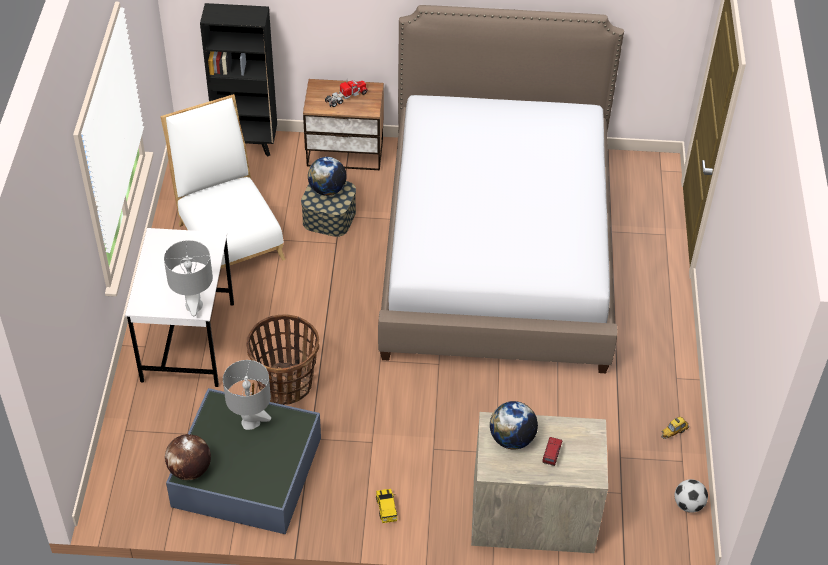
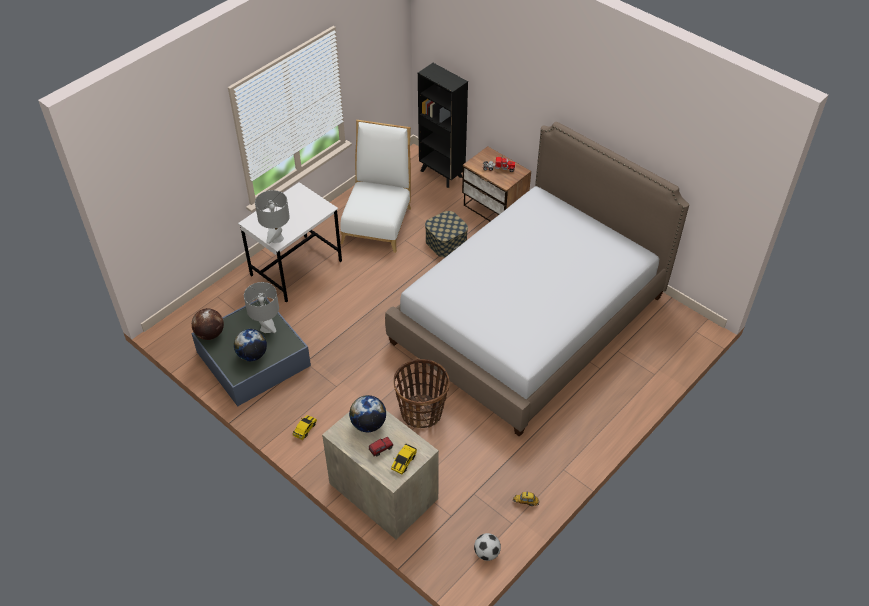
camera: 40 degrees right, 0 degrees up
basket [246,314,319,405] -> basket moved to [393,359,450,428]
globe [308,157,347,196] -> globe moved to [234,329,267,361]
none -> toy car [391,443,417,474]

